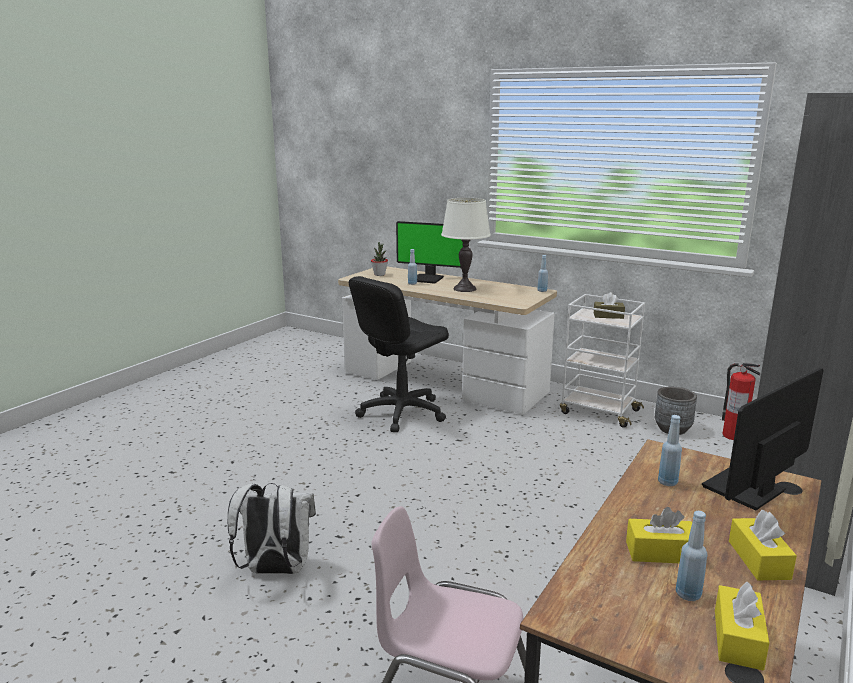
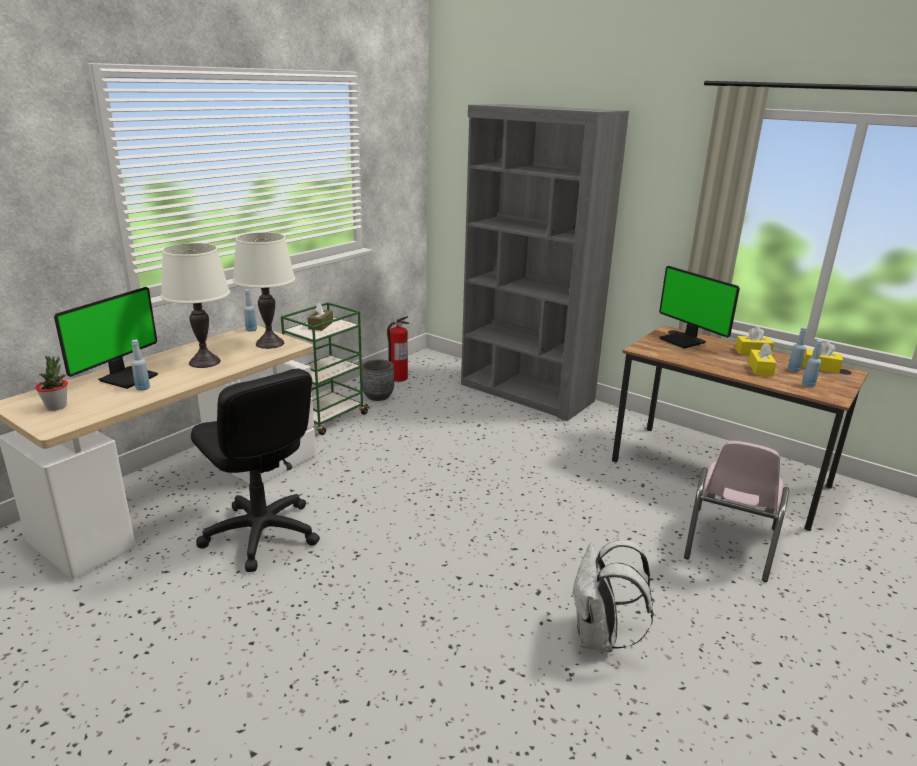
camera: 85 degrees left, 5 degrees up
white cart [560,294,645,428] -> green cart [281,302,370,435]
blue bottle [658,415,682,486] -> blue bottle moved to [802,340,823,387]
none -> white table lamp [233,232,295,349]

